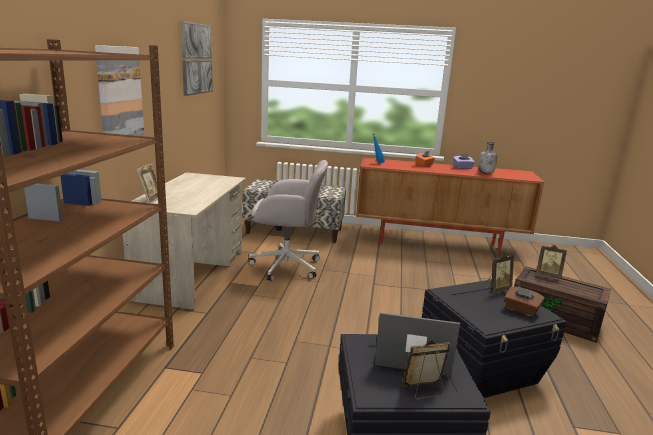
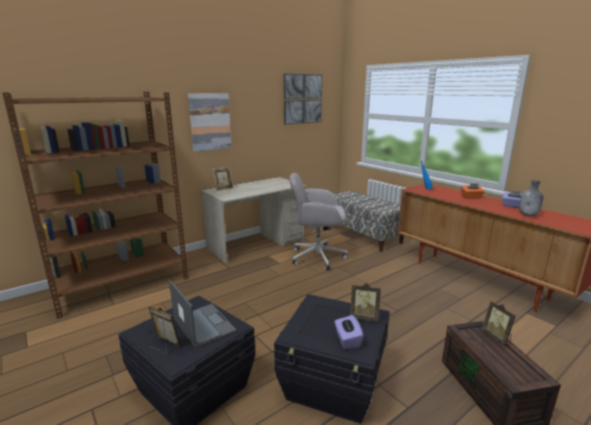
camera: 45 degrees right, 0 degrees up
grey office chair [249,160,328,281] -> grey office chair turned 135 degrees clockwise [289,173,348,270]
brown tissue box [505,286,544,317] -> purple tissue box [334,315,363,349]

